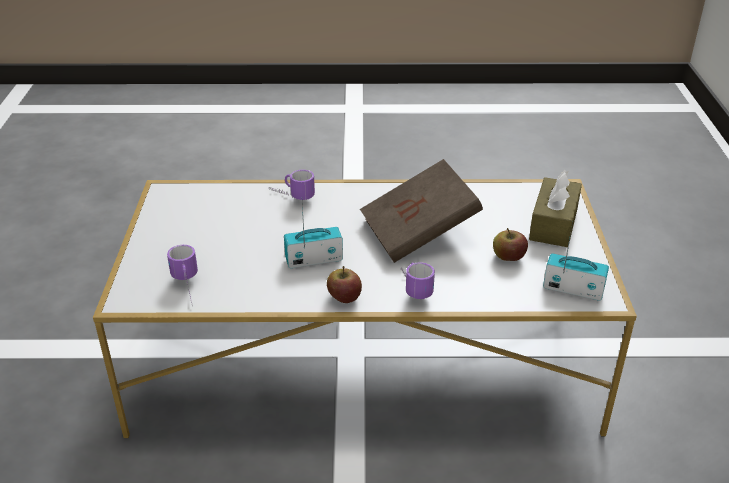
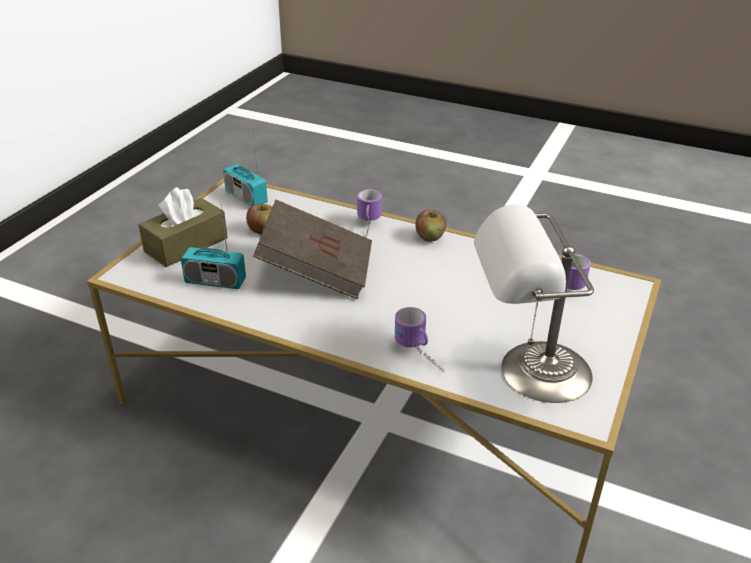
camera: 155 degrees left, 0 degrees up
radio [284,205,343,268] -> radio moved to [181,206,246,289]
none -> white table lamp [474,204,594,403]

